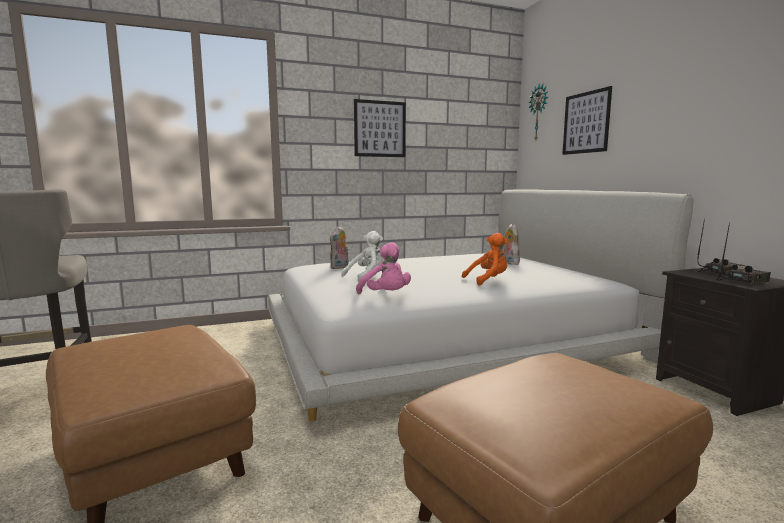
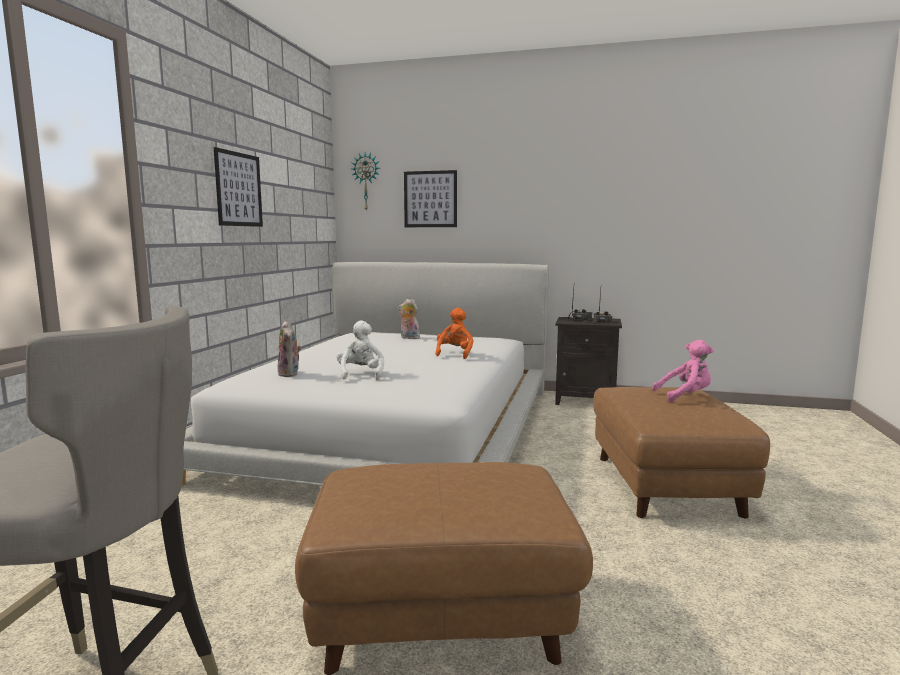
camera: 55 degrees left, 0 degrees up
pink plush toy [356,242,411,294] -> pink plush toy moved to [652,340,714,403]

